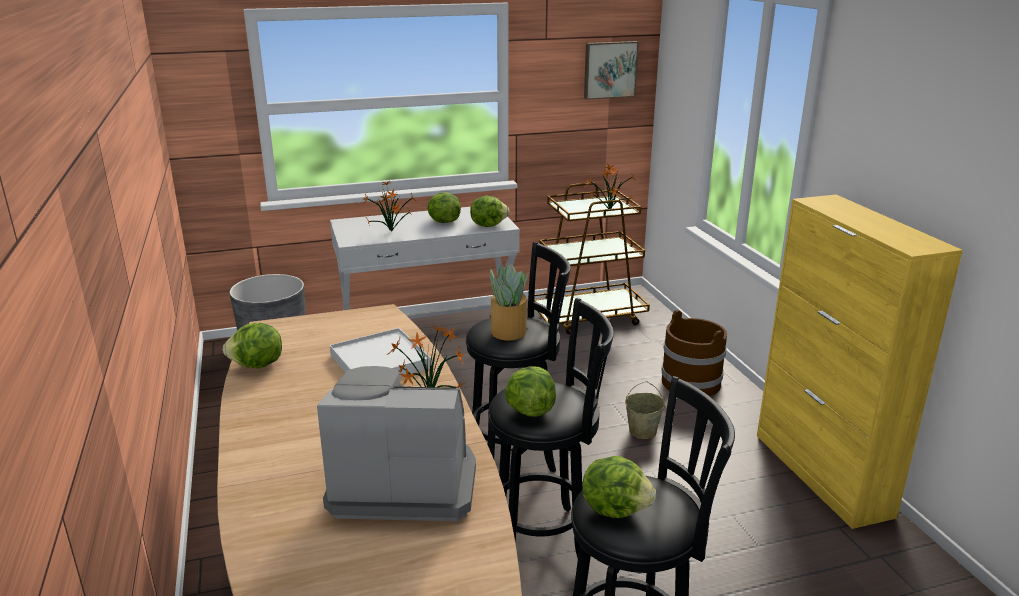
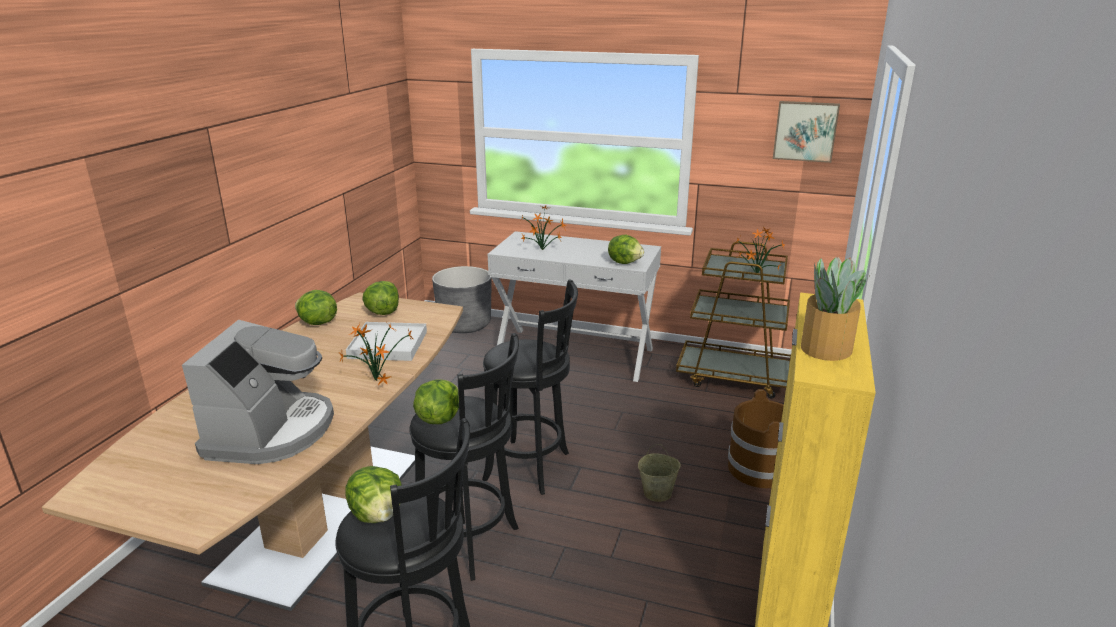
camera: 35 degrees right, 0 degrees up
coffee machine [317,366,476,521] -> coffee machine turned 60 degrees clockwise [182,319,334,464]
lettuce [428,192,461,223] -> lettuce moved to [362,281,399,315]
potted plant [490,264,528,340] -> potted plant moved to [801,256,871,361]

